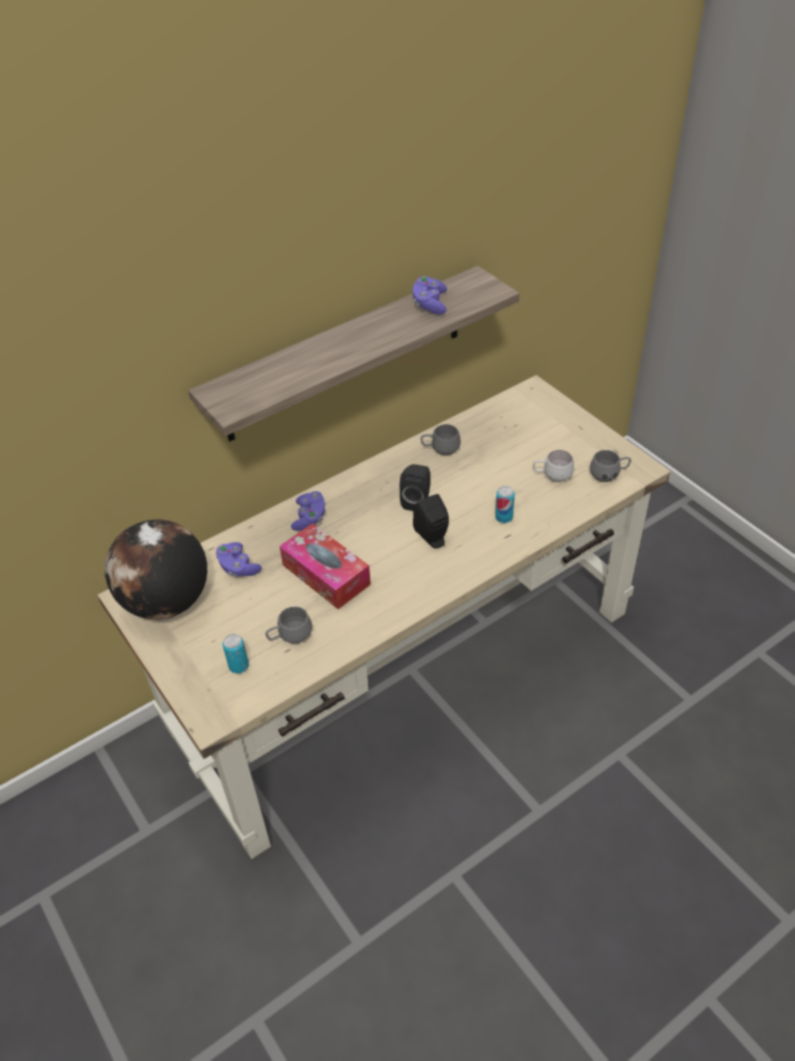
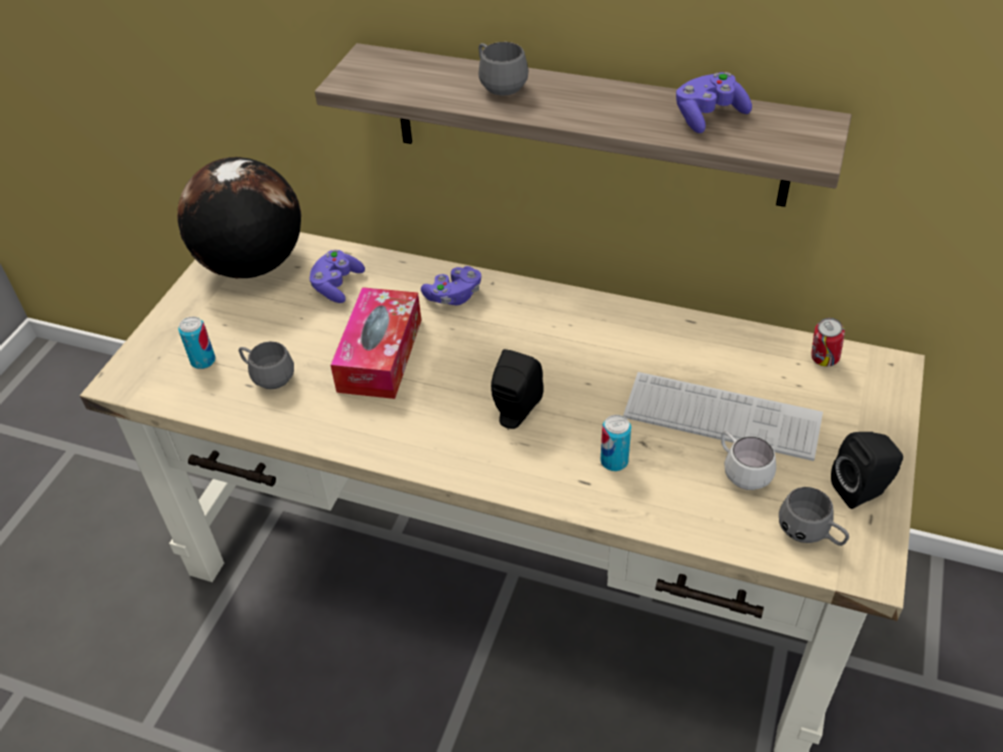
camera: 55 degrees right, 0 degrees up
black speaker [400,464,431,511] -> black speaker moved to [831,432,903,509]
grey mug [421,424,461,455] -> grey mug moved to [478,42,528,95]
none -> keyboard [623,372,823,461]
none -> can [811,318,845,367]

